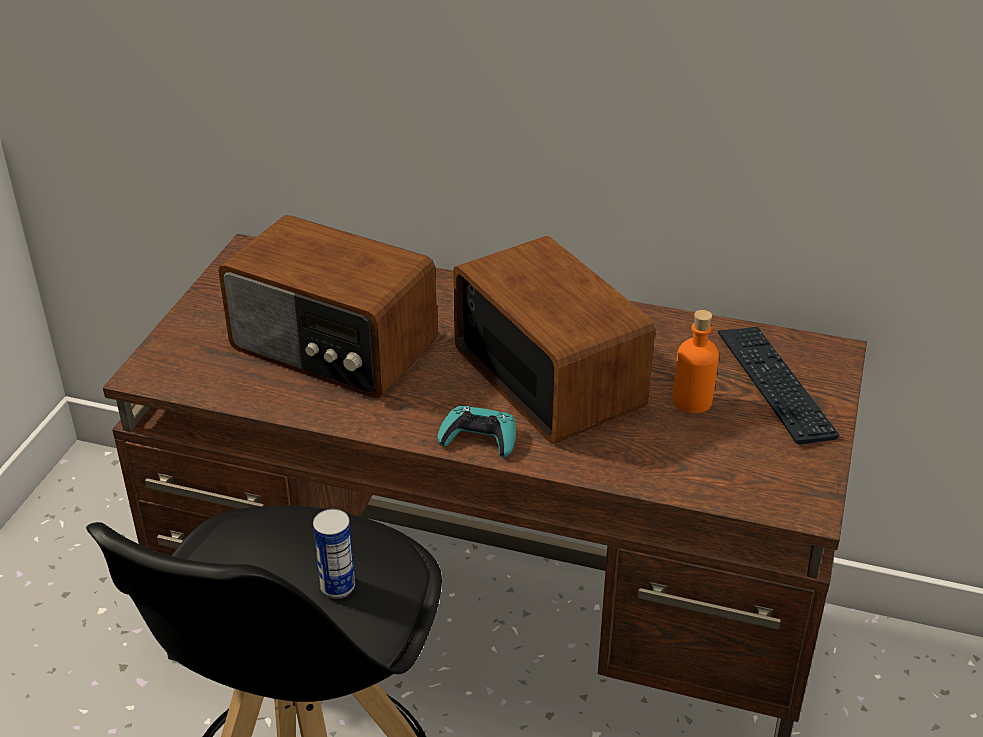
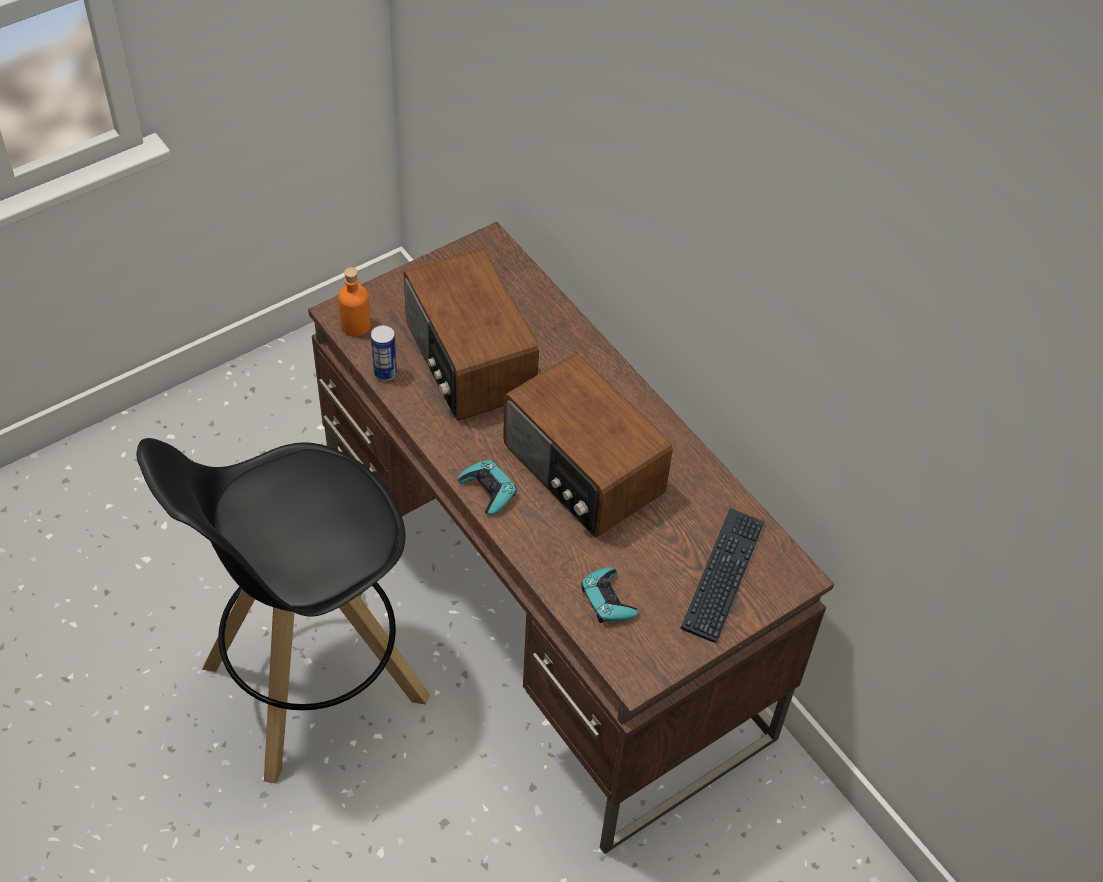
camera: 35 degrees right, 15 degrees up
can [313,509,355,599] -> can moved to [371,325,397,382]
radio [453,236,655,444] -> radio turned 135 degrees clockwise [503,353,673,538]
orange bottle [673,310,719,414] -> orange bottle moved to [338,267,370,337]
none -> turquoise game controller [581,567,638,623]

